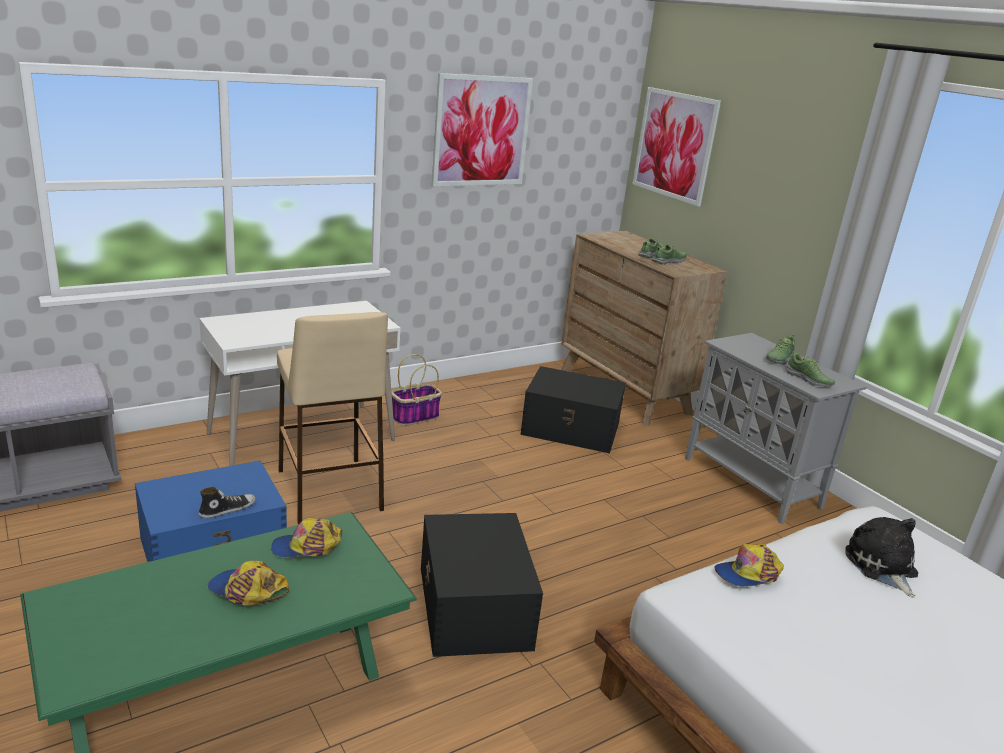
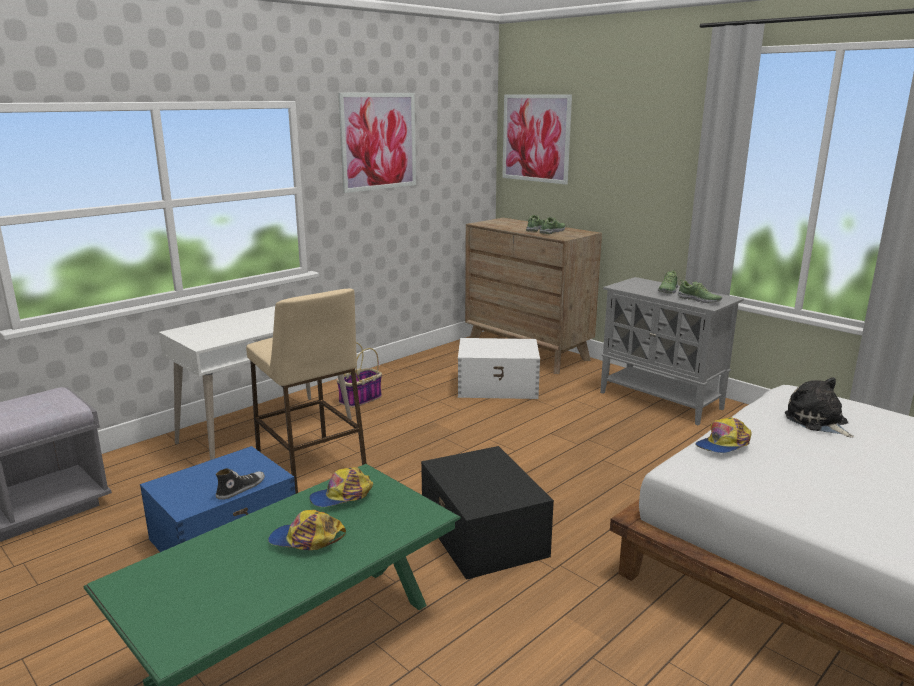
camera: 10 degrees left, 5 degrees down
black storage box [520,366,626,453] -> white storage box [458,338,540,399]

